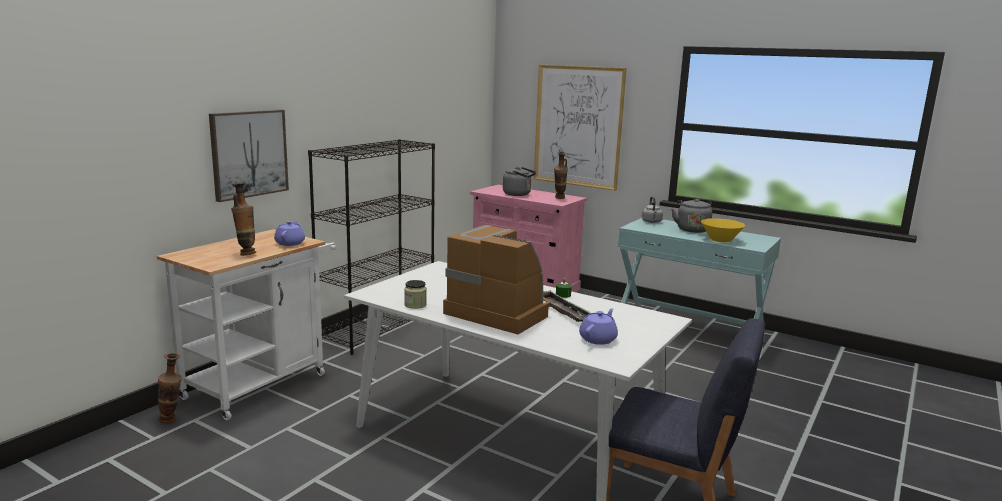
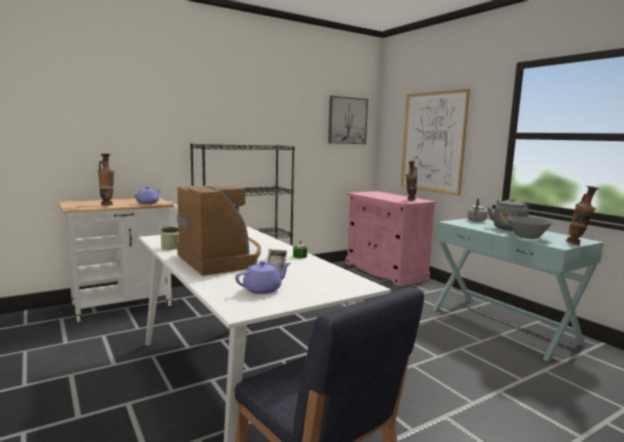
camera: 25 degrees right, 5 degrees down
vase [158,353,182,424] -> vase moved to [566,186,599,245]
picture [209,110,289,202] -> picture moved to [328,96,368,144]
grey kettle [503,167,536,196] -> none
yellow bowl [701,218,745,242] -> grey bowl [506,217,553,239]

